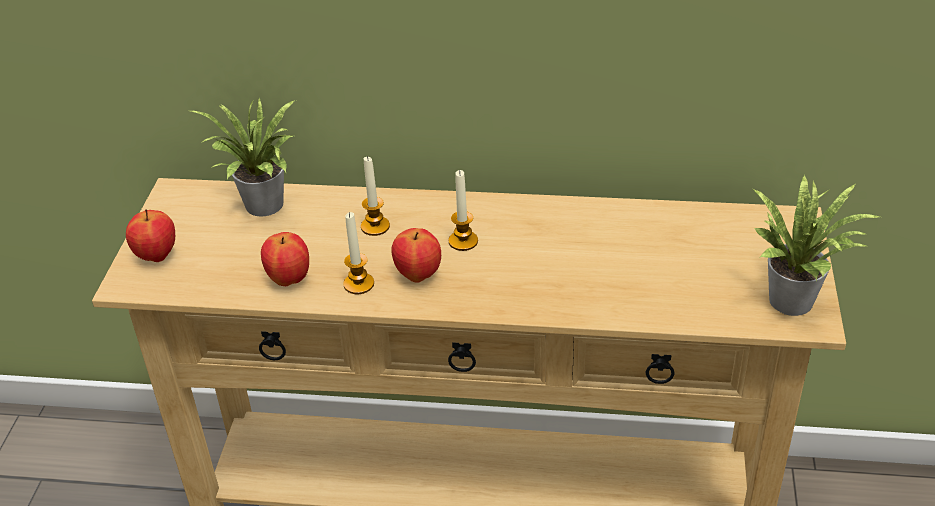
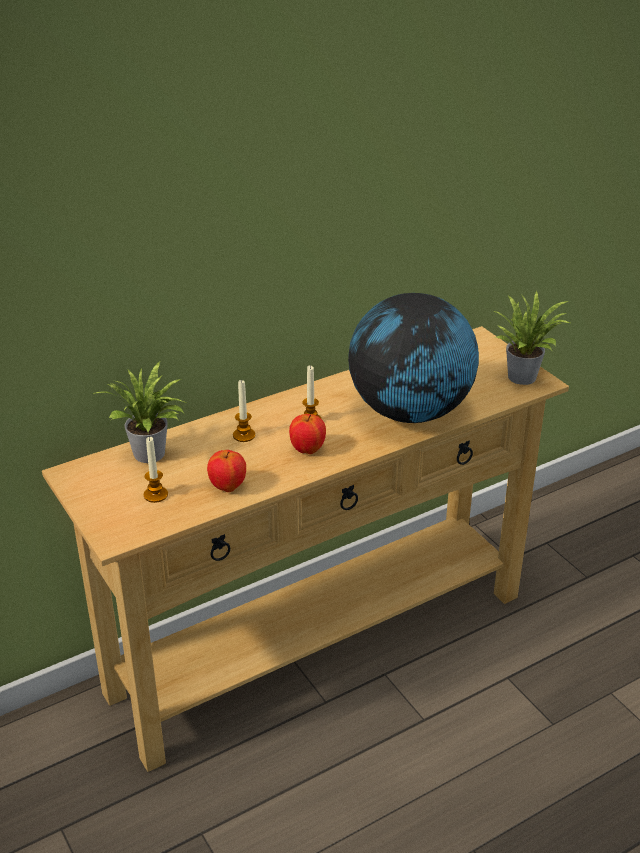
camera: 40 degrees left, 5 degrees down
apple [126,209,175,262] -> none
candle [343,212,374,294] -> candle moved to [144,437,168,503]
none -> globe [348,293,479,423]

